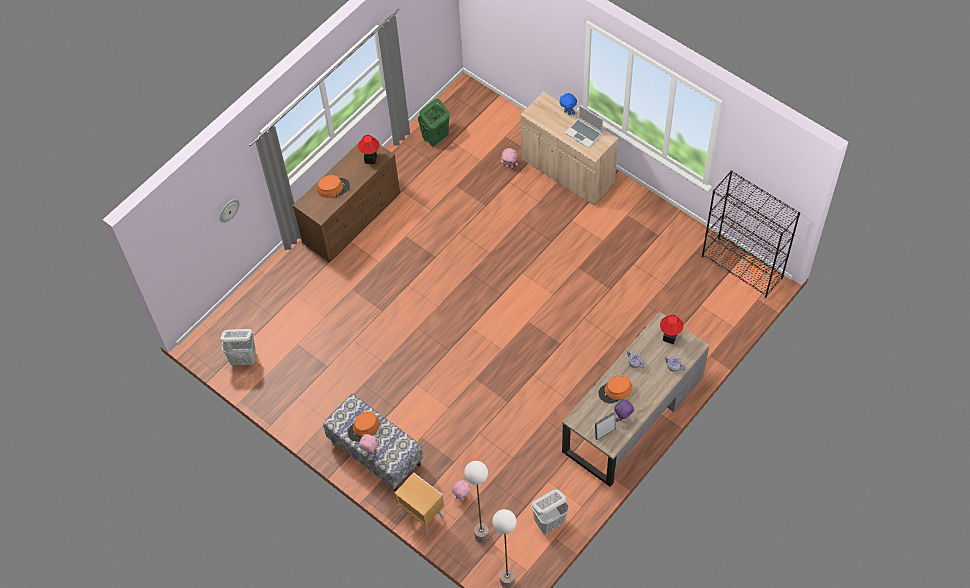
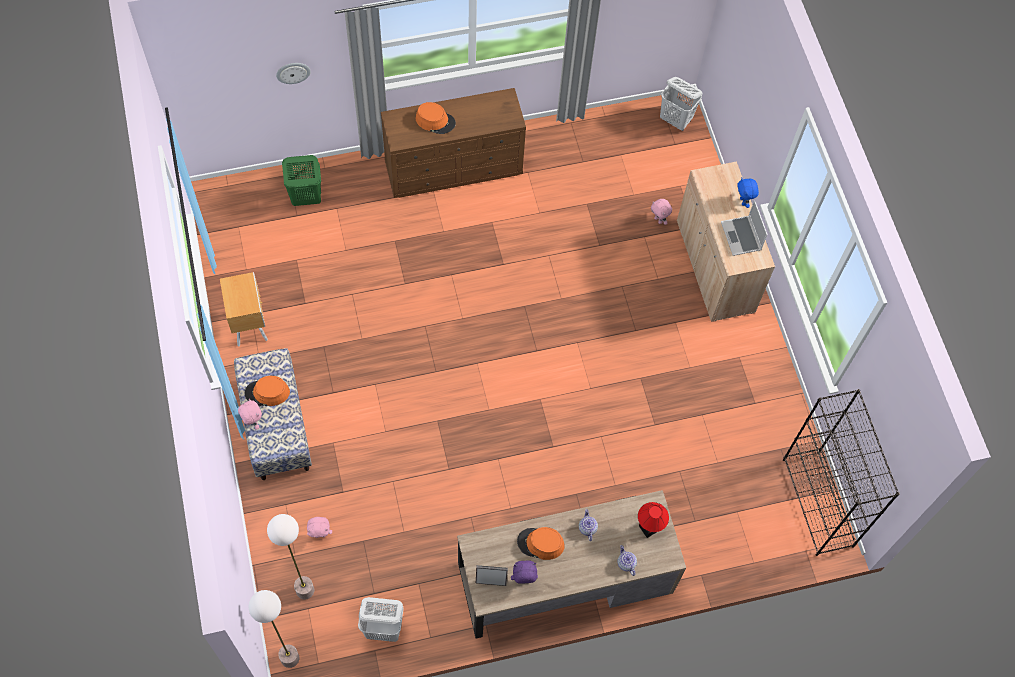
camera: 30 degrees right, 5 degrees up
white laundry basket [220,329,256,366] -> white laundry basket moved to [660,77,703,131]
table lamp [358,135,379,164] -> none
brown nightstand [395,472,444,535] -> brown nightstand moved to [220,272,268,346]
green laundry basket [418,99,450,147] -> green laundry basket moved to [282,155,321,206]

